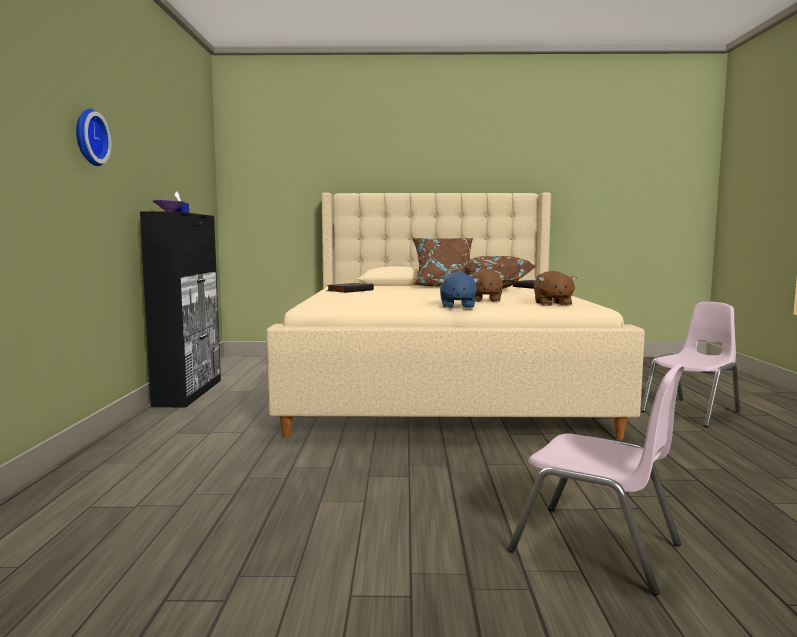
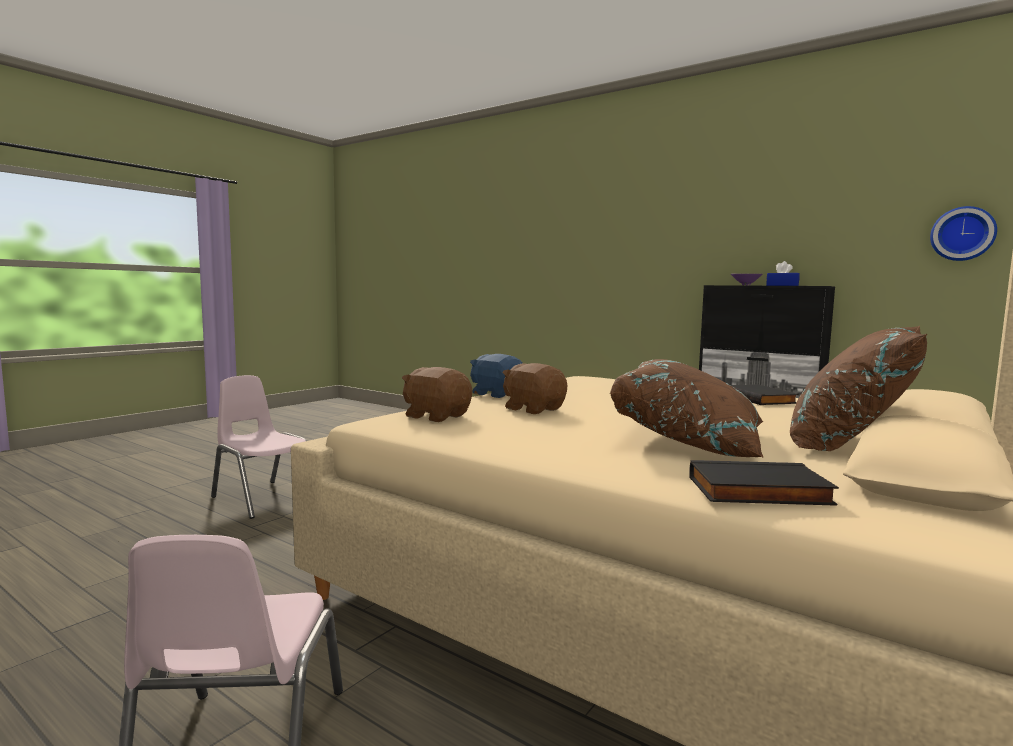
camera: 125 degrees right, 0 degrees up
wall clock [76,109,111,166] -> wall clock moved to [930,206,997,261]
pink chair [508,363,684,595] -> pink chair turned 60 degrees clockwise [211,375,307,519]

